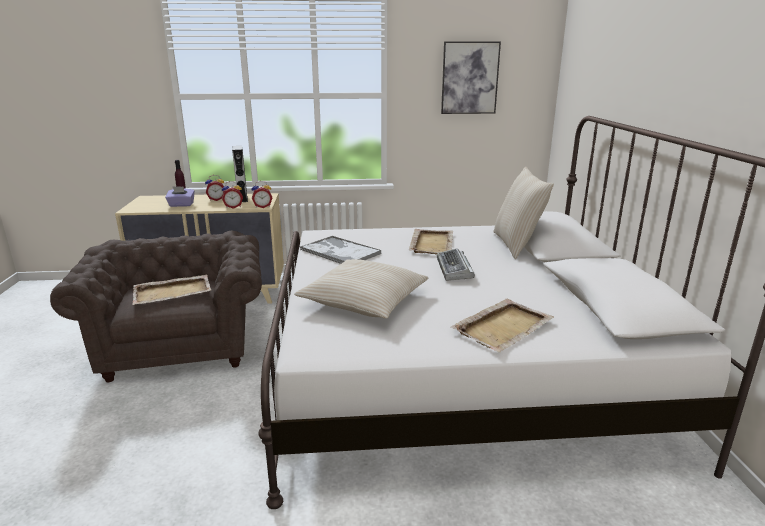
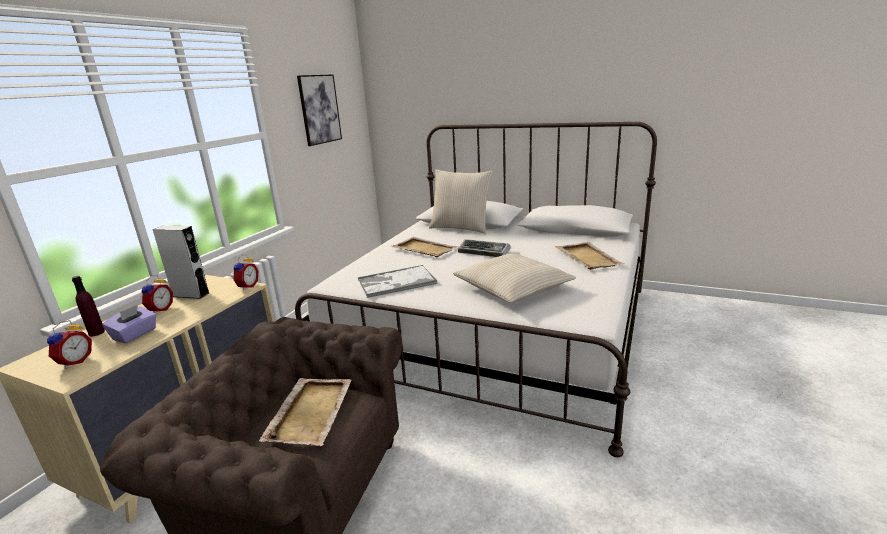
camera: 60 degrees left, 0 degrees up
alarm clock [222,181,243,209] -> alarm clock moved to [47,320,92,369]

